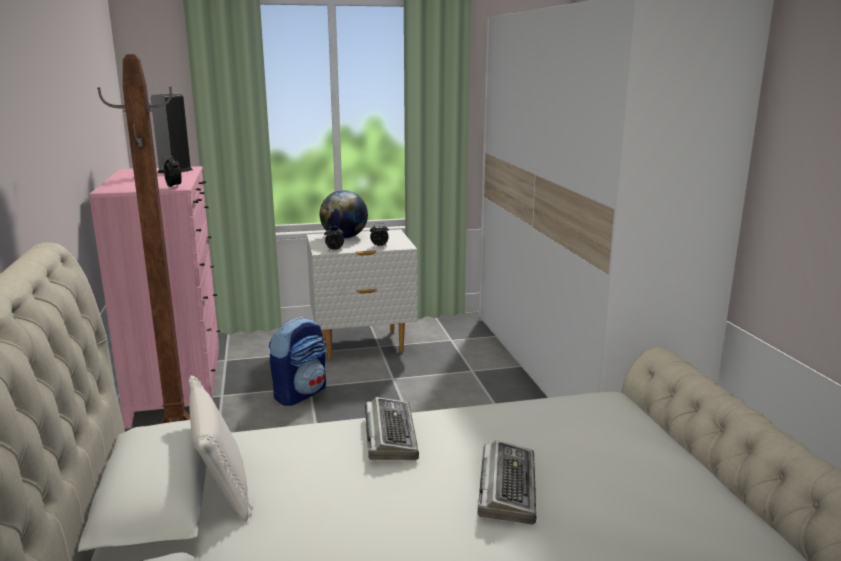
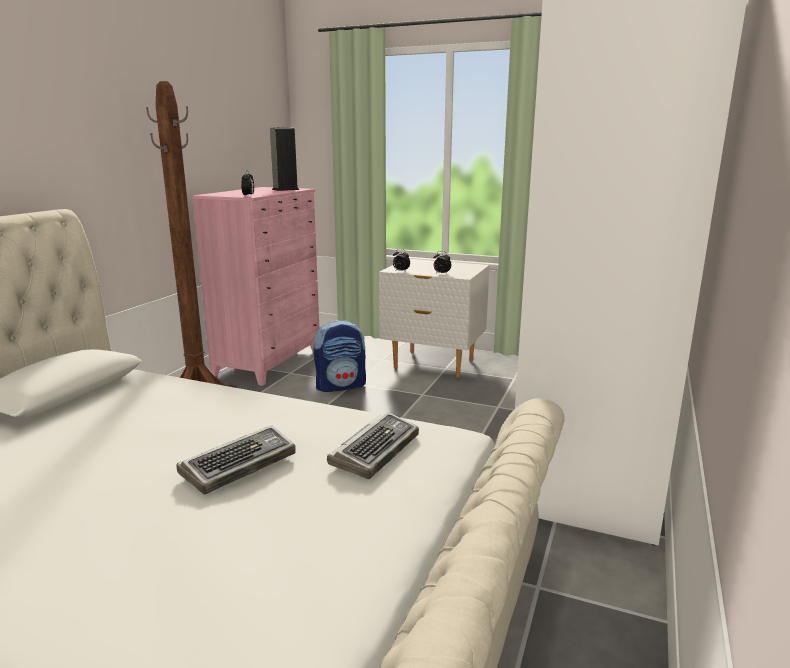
camera: 35 degrees right, 0 degrees up
white pillow [188,376,253,522] -> none
globe [320,190,368,238] -> none
keyboard [365,397,419,460] -> keyboard moved to [327,412,419,479]

